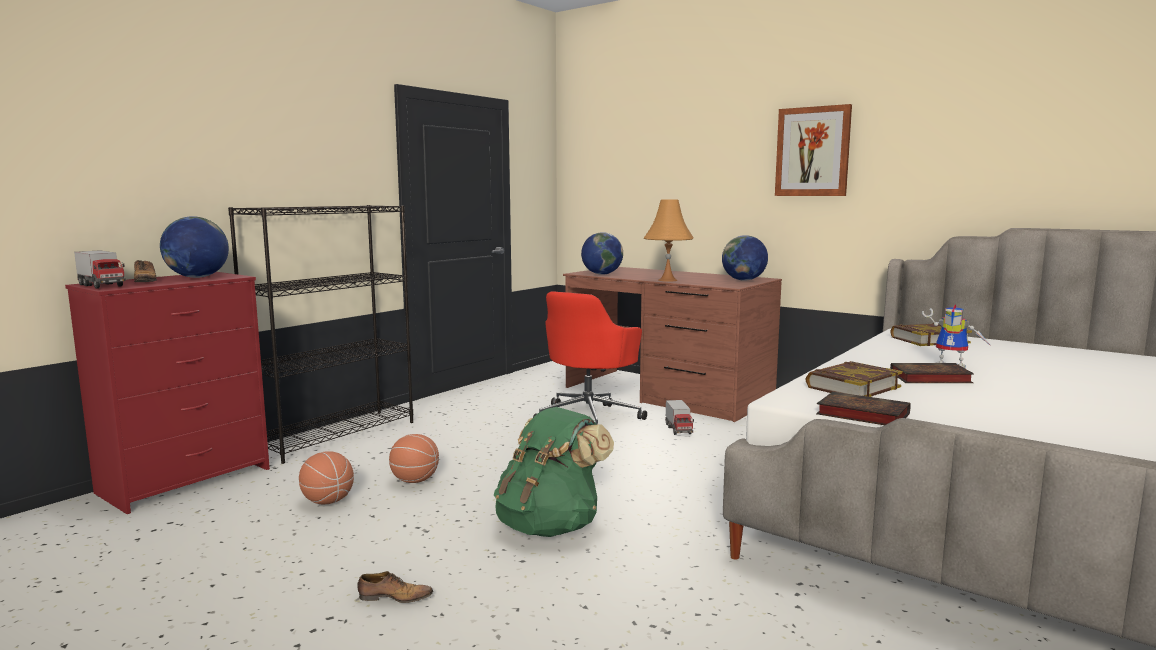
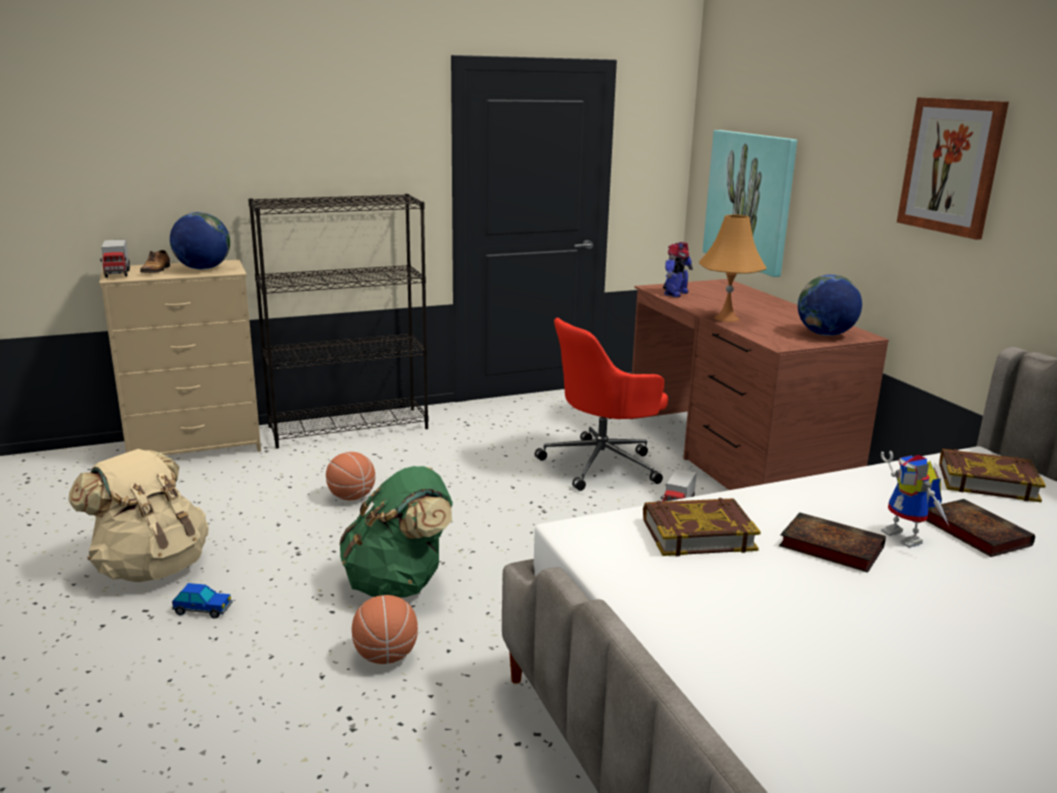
camera: 30 degrees right, 10 degrees up
red dresser [65,272,270,514] -> beige dresser [99,260,261,455]
basketball [299,451,354,504] -> basketball moved to [352,595,418,664]
shoe [357,571,433,603] -> toy car [172,583,233,619]
globe [581,232,623,275] -> toy robot [663,242,693,297]
book [816,392,911,425] -> book moved to [926,499,1035,557]
none -> beige backpack [69,449,209,582]
none -> picture [703,130,797,277]

